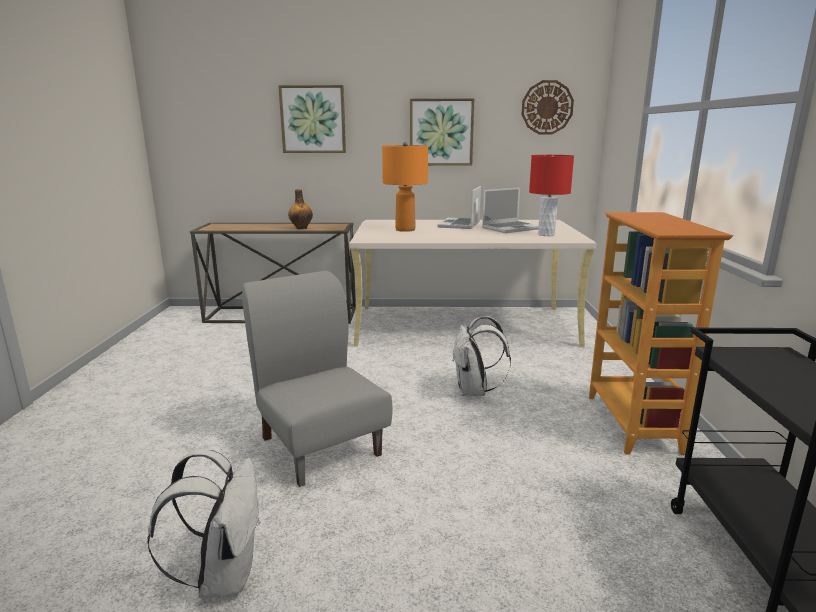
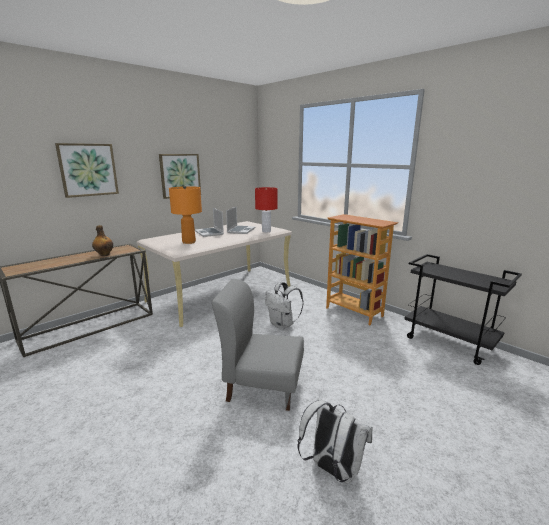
camera: 45 degrees left, 0 degrees up
wall clock [522,80,574,135] -> none

